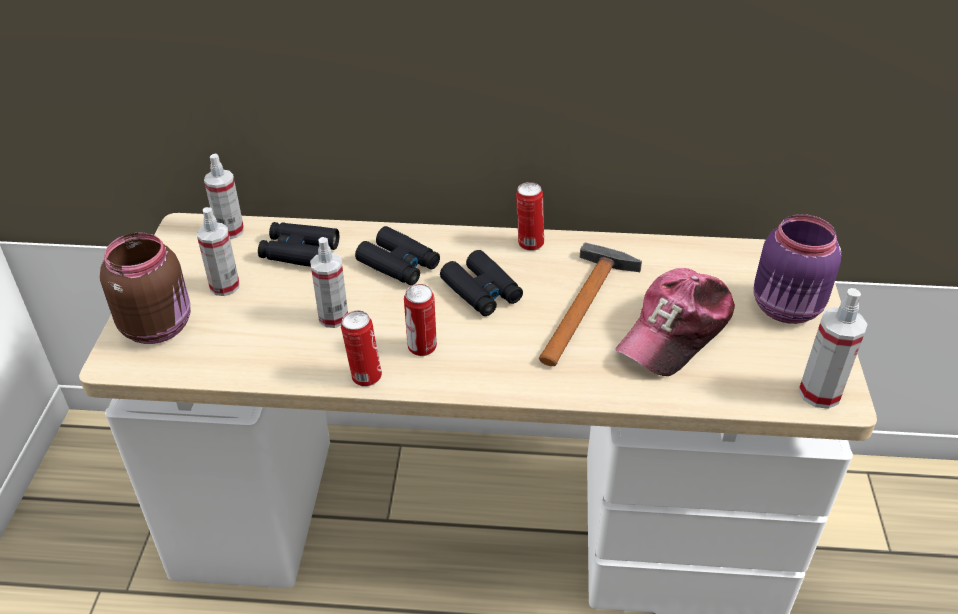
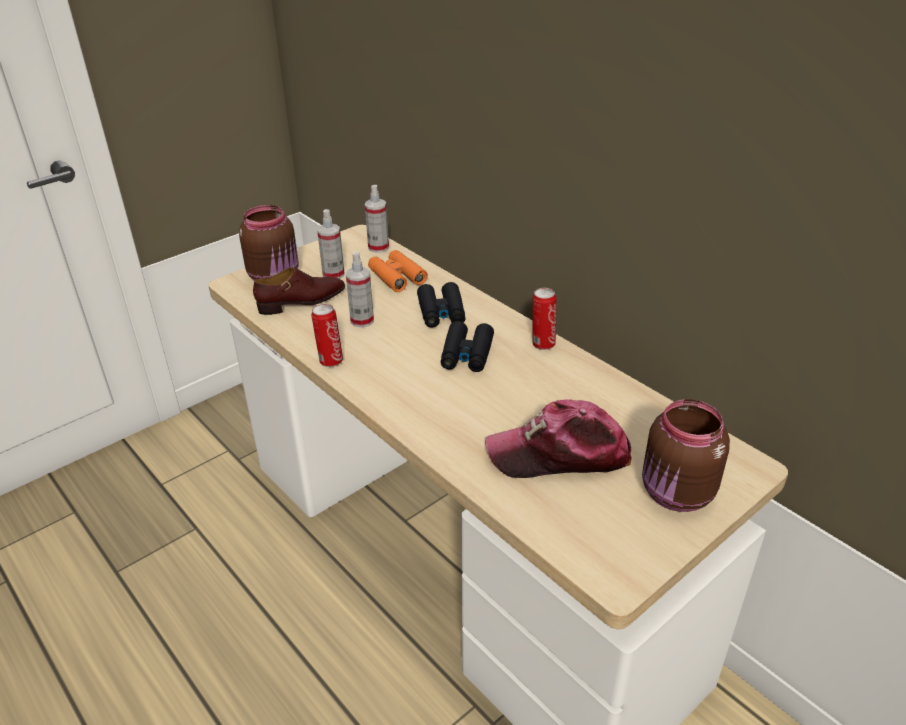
camera: 45 degrees right, 5 degrees down
black binoculars [258,222,339,267] -> orange binoculars [368,250,428,292]
can [404,284,437,356] -> none
hammer [539,243,642,366] -> none
purple jar [753,214,841,324] -> brown jar [642,399,730,512]
spray bottle [798,288,867,409] -> none
none -> brown shoe [253,267,345,315]

